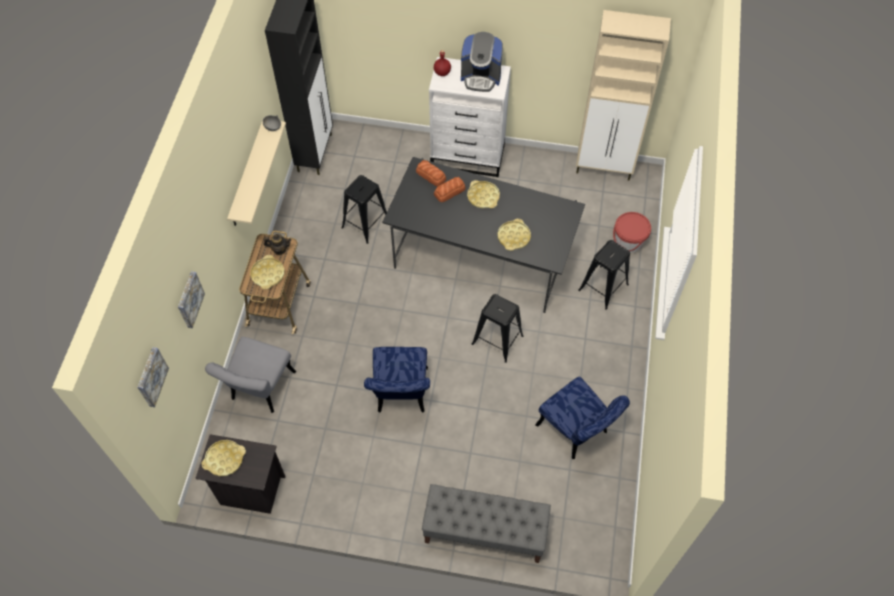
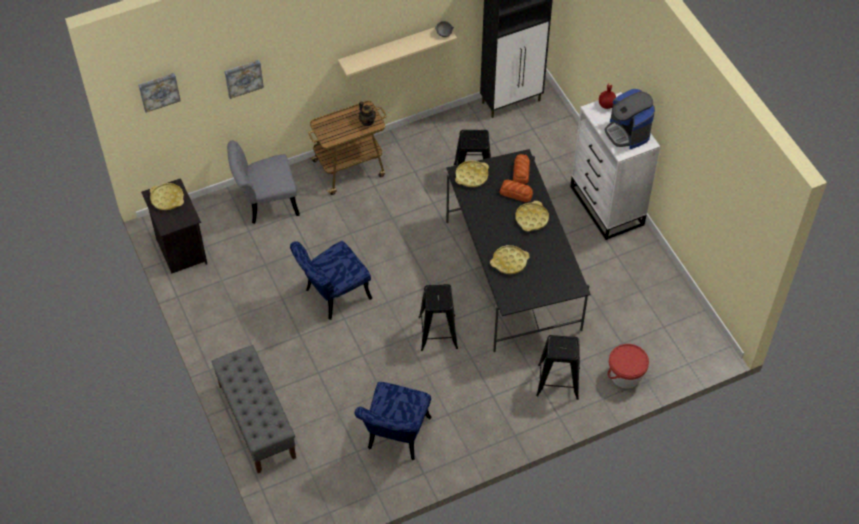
camera: 55 degrees right, 5 degrees down
yellow tray [250,255,285,289] -> yellow tray moved to [455,160,489,187]
beige cabinet [576,10,671,180] -> none

